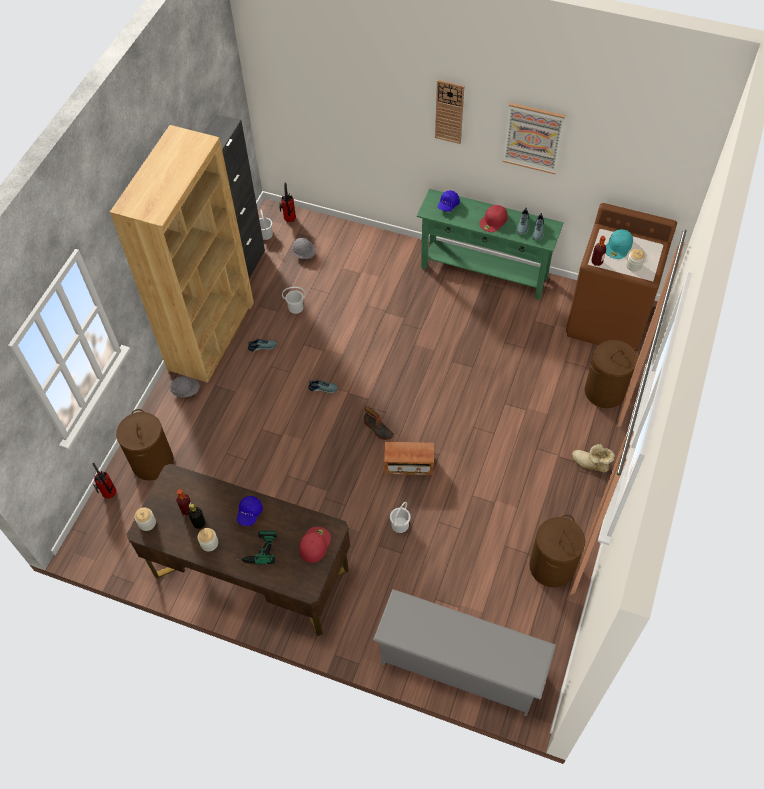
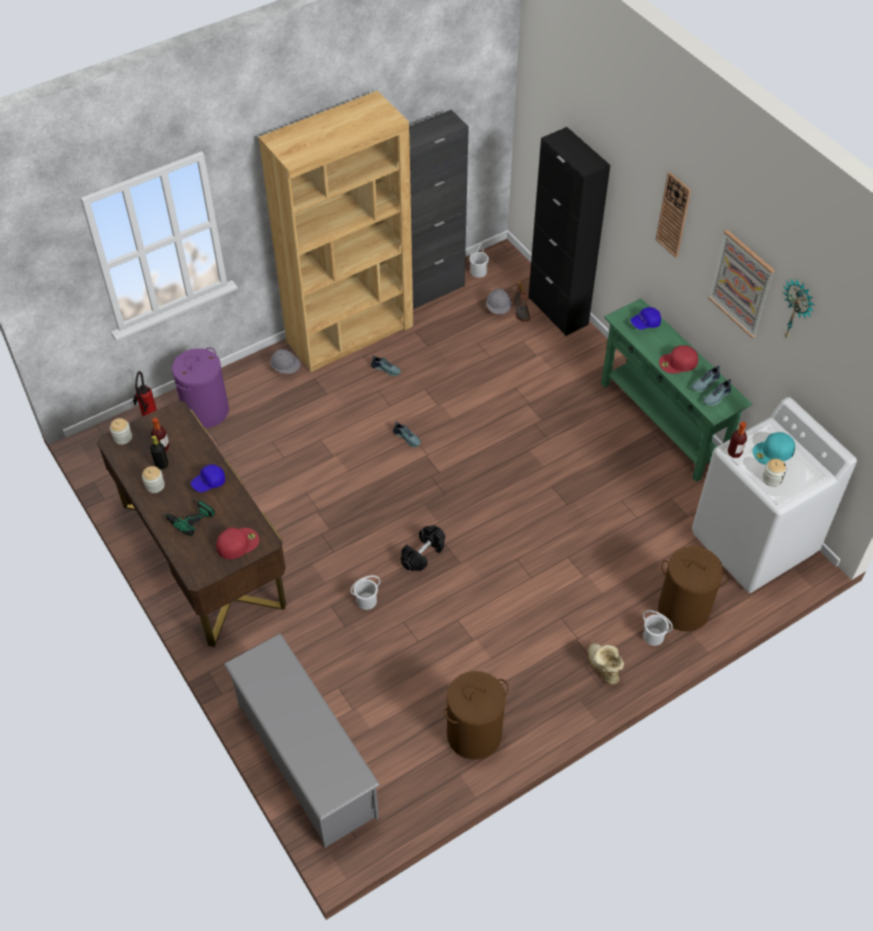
camera: 35 degrees right, 5 degrees down
brown laundry basket [116,409,174,481] -> purple laundry basket [172,347,229,428]
fire extinguisher [279,182,296,222] -> none
white bucket [282,287,306,314] -> white bucket moved to [643,610,673,646]
boot [364,406,394,440] -> boot moved to [514,281,531,322]
radio [384,442,434,475] -> black dumbbell [401,525,445,571]
brown washing machine [566,203,677,352] -> white washing machine [692,397,857,593]
none -> black cabinet [528,127,610,336]
none -> wall clock [783,279,814,338]

